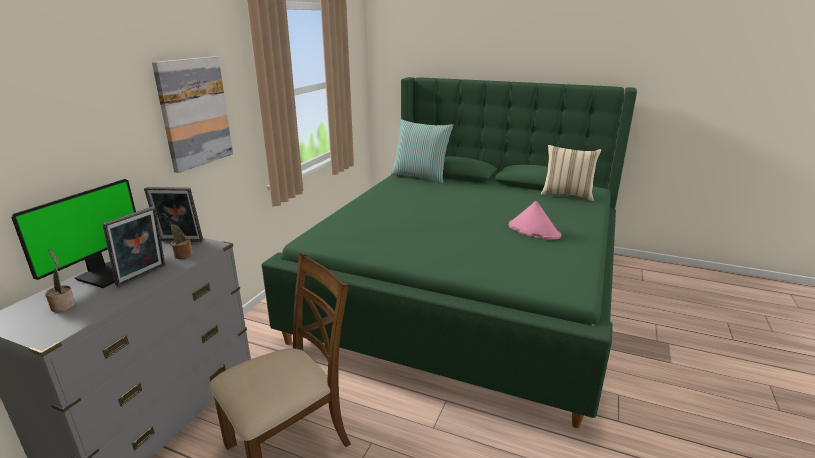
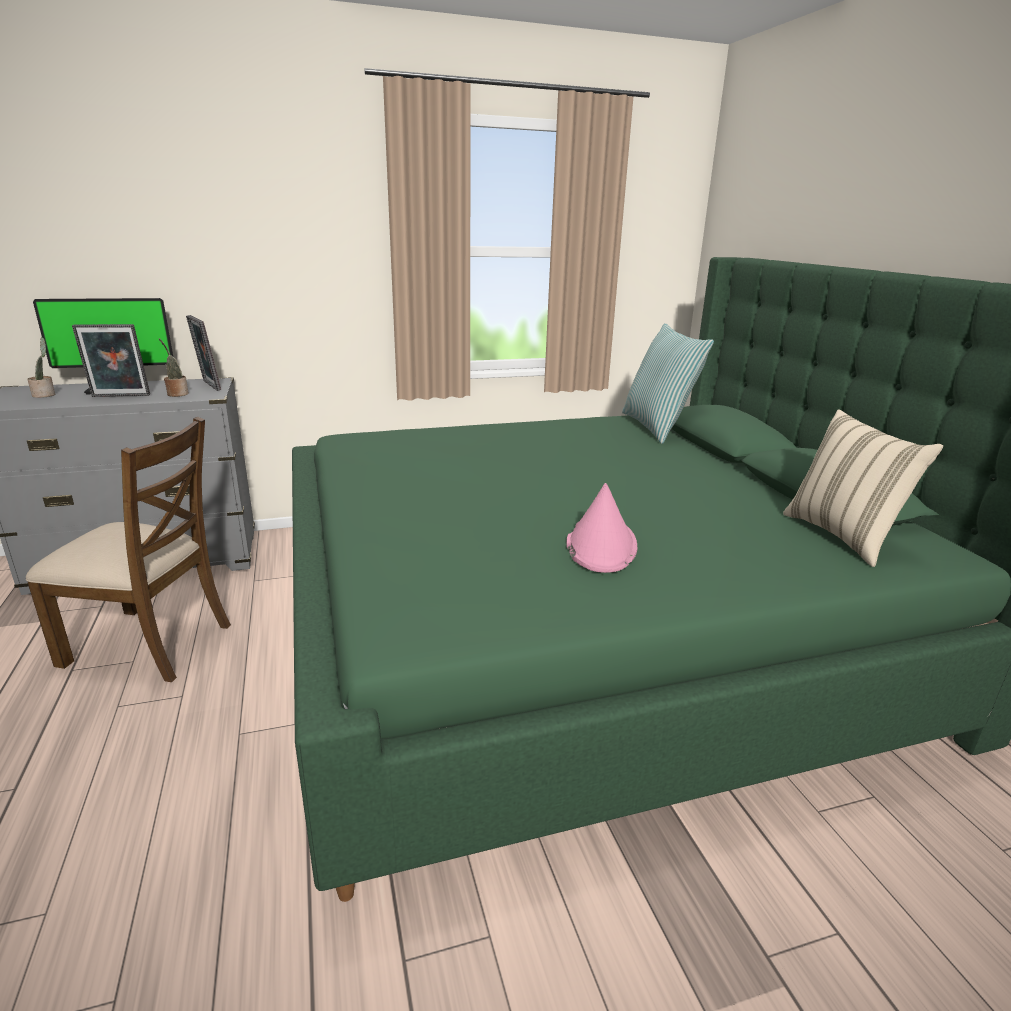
camera: 50 degrees right, 0 degrees up
picture [152,56,233,173] -> none

